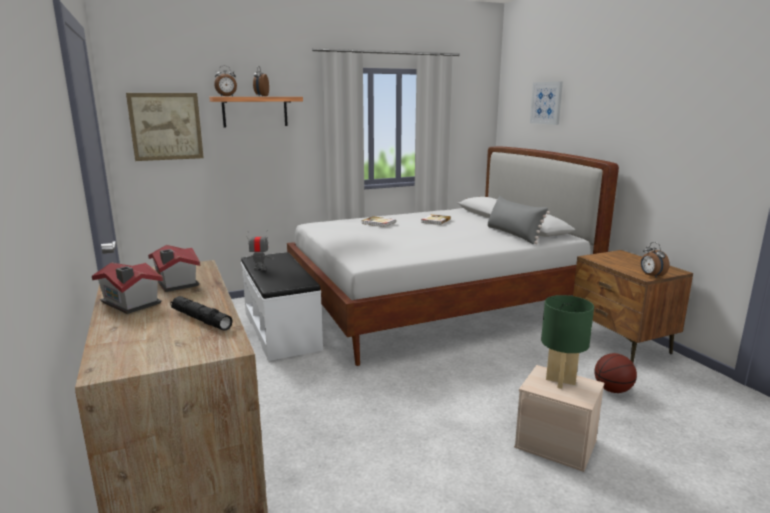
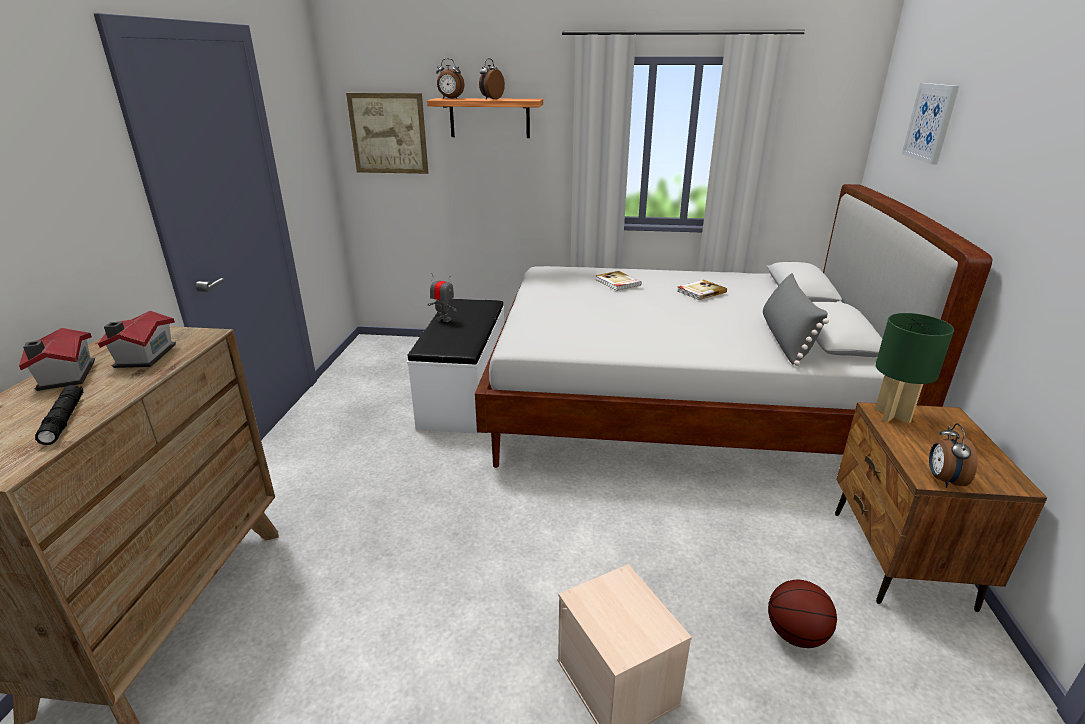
camera: 30 degrees right, 10 degrees up
green table lamp [541,295,594,389] -> green table lamp moved to [874,313,954,424]

